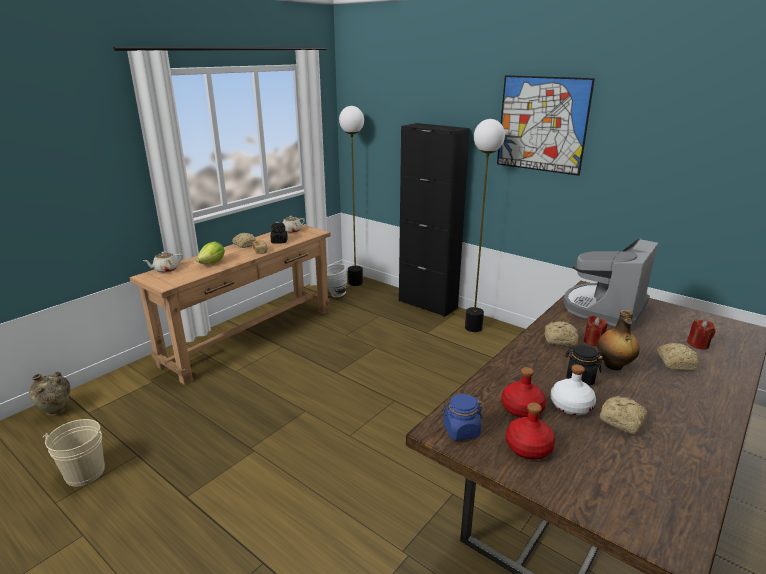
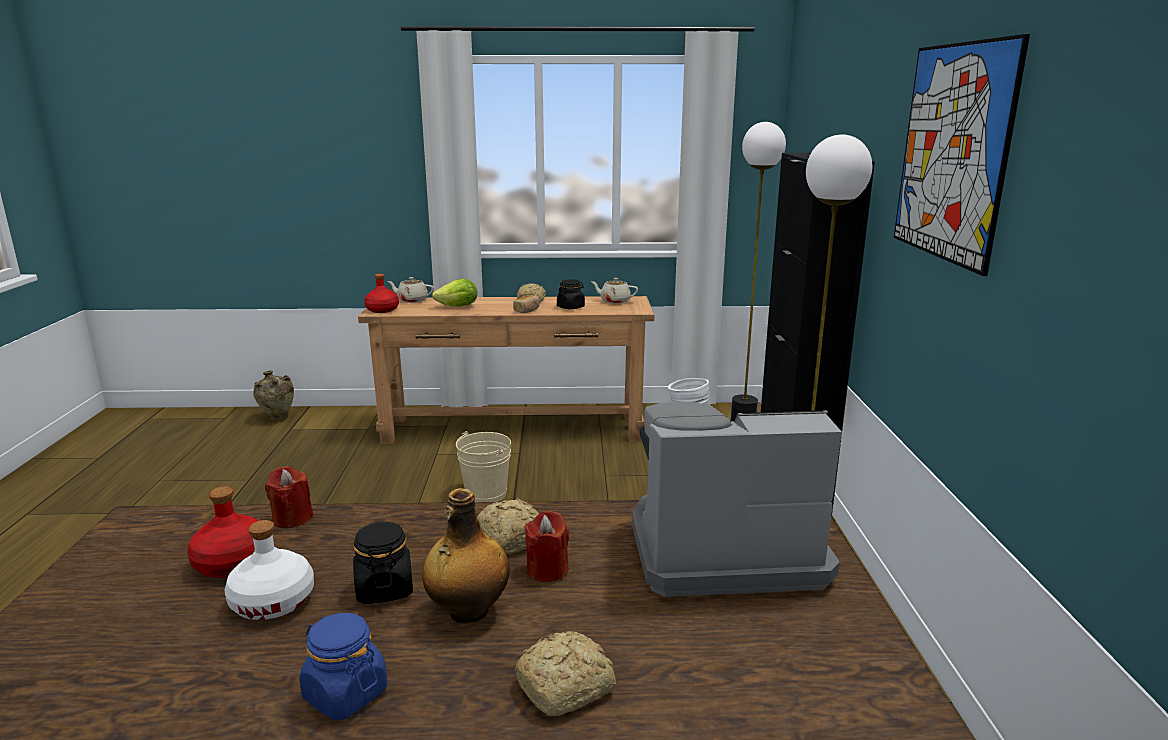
camera: 50 degrees right, 5 degrees down
beige bucket [43,419,105,486] -> beige bucket moved to [456,431,511,502]
blue jar [442,394,483,441] -> blue jar moved to [299,613,387,720]
red bottle [505,403,555,460] -> red bottle moved to [364,274,399,313]
bread [600,396,648,434] -> none
red candle [687,319,715,349] -> red candle moved to [265,466,314,528]

